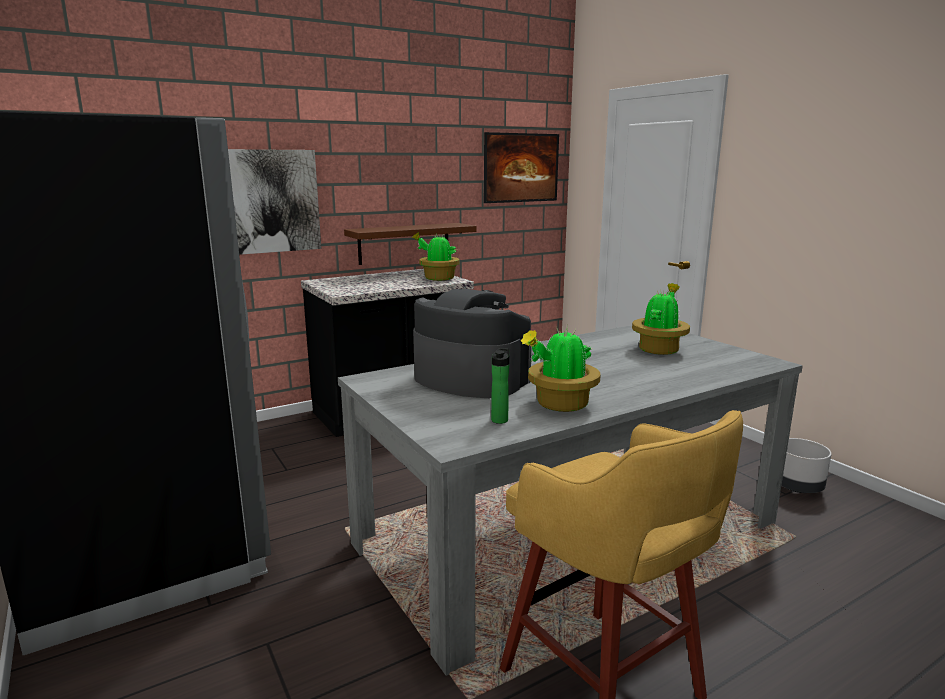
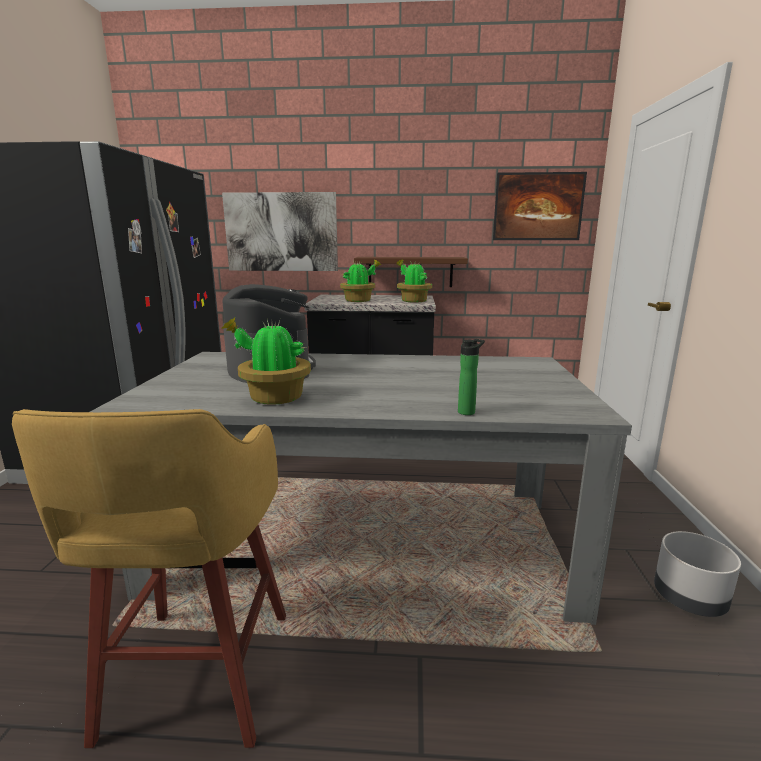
camera: 35 degrees right, 0 degrees up
bottle [491,348,509,424] -> bottle moved to [458,339,485,415]
potted plant [632,283,690,355] -> potted plant moved to [340,260,381,302]

